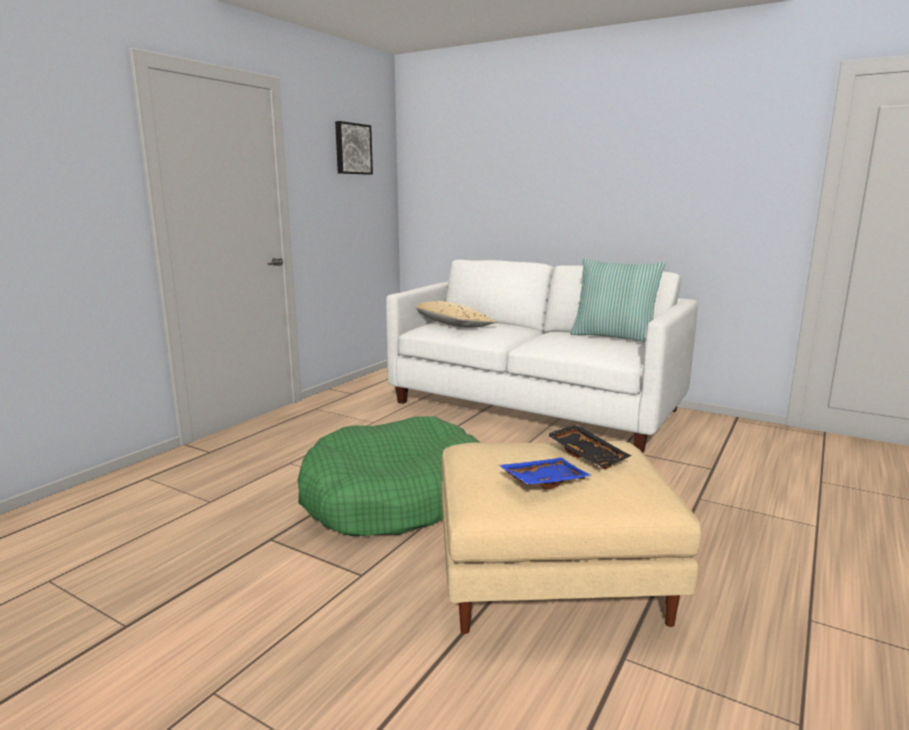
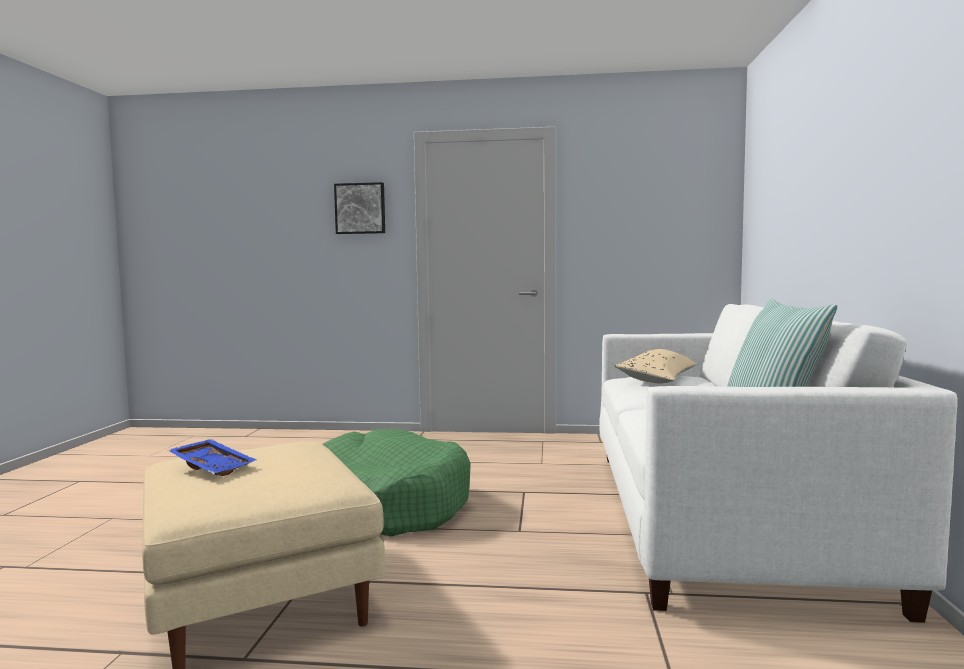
camera: 65 degrees right, 10 degrees down
picture [335,121,373,175] -> picture moved to [334,182,385,234]
black tray [547,425,631,469] -> none

